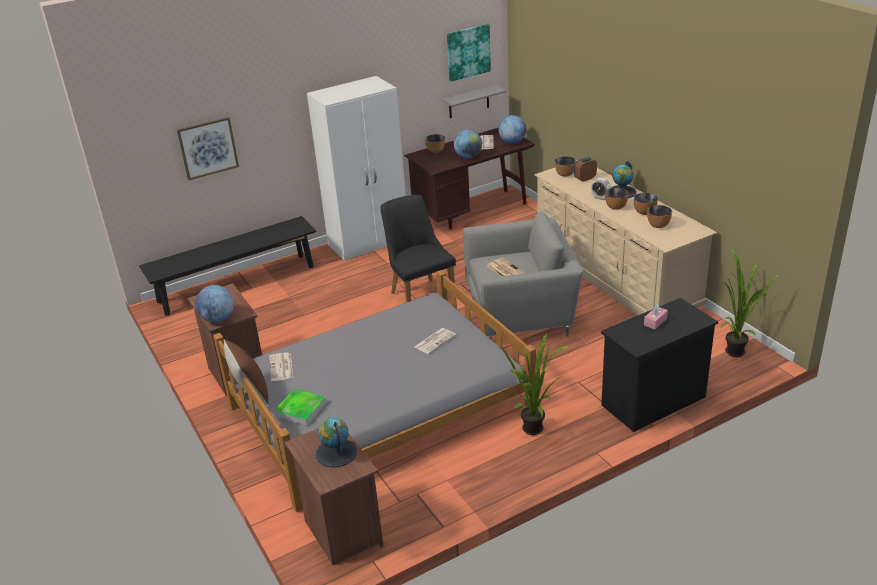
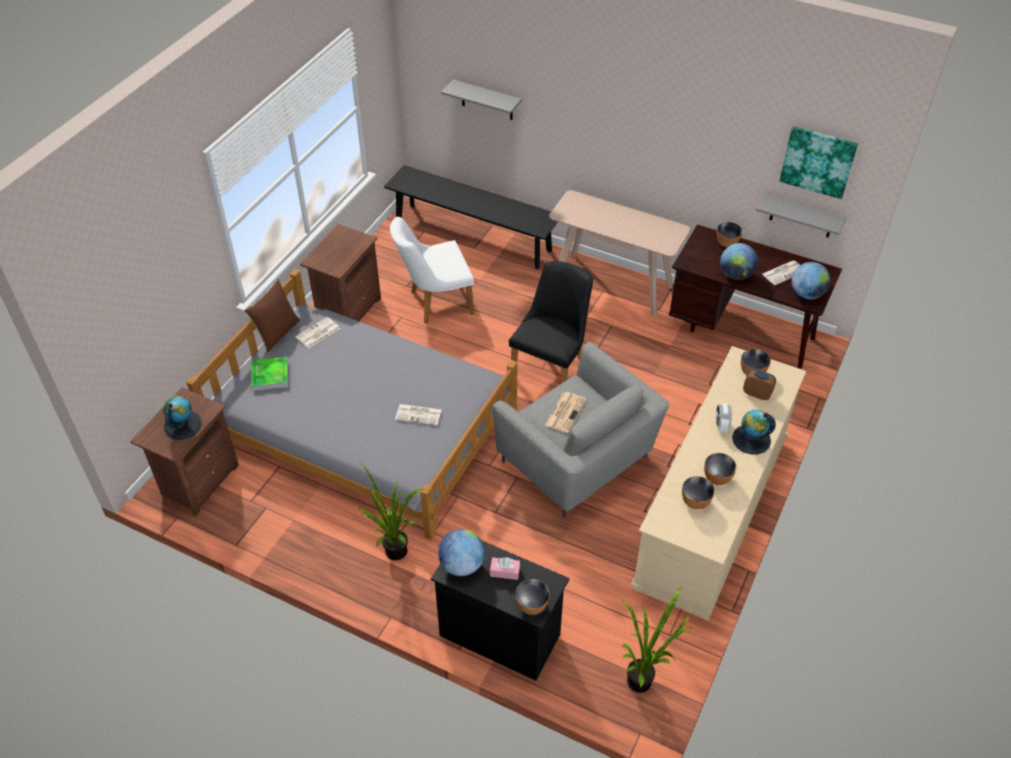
camera: 55 degrees right, 15 degrees up
picture [177,117,239,180] -> grey shelf [441,80,522,120]
globe [195,285,234,322] -> globe moved to [438,529,485,576]
white wardrobe [307,76,406,261] -> beige console table [549,190,690,317]
bowl [605,188,629,210] -> bowl moved to [515,579,550,615]
none -> white chair [390,217,474,324]

